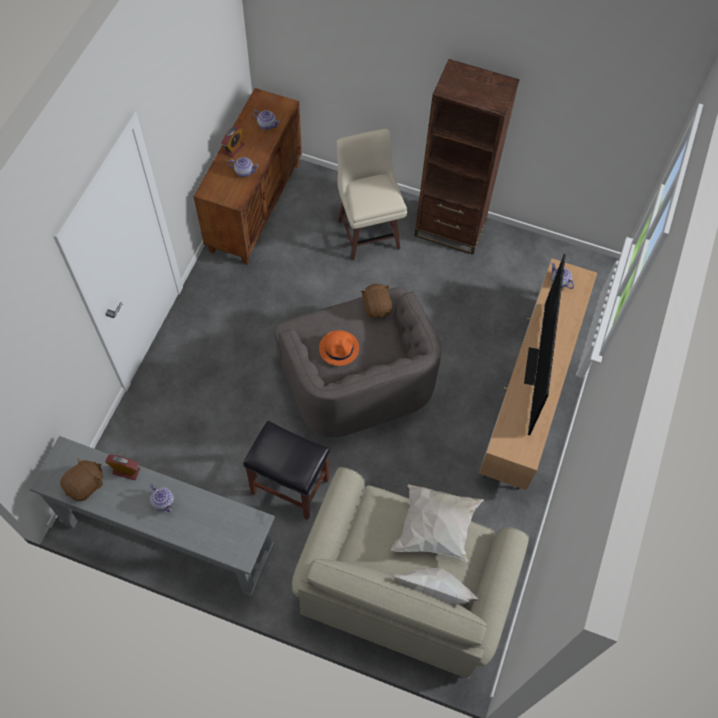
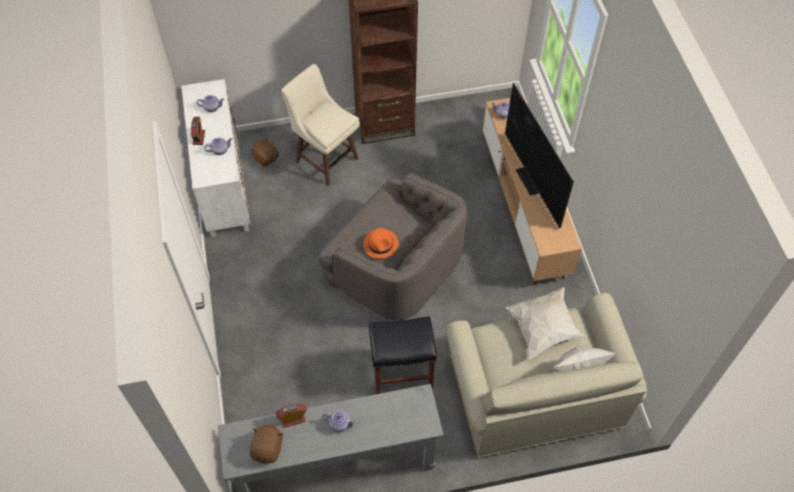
camera: 30 degrees left, 5 degrees down
brown cabinet [193,88,302,265] -> white cabinet [181,79,250,237]
brown plush toy [361,284,393,318] -> brown plush toy moved to [250,137,279,167]

